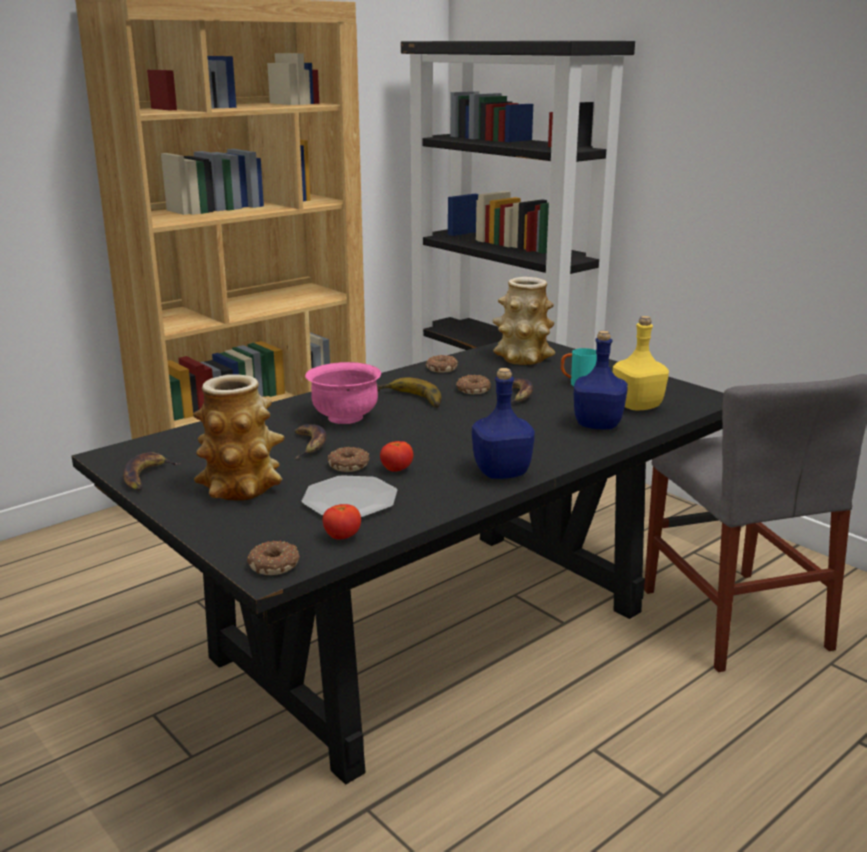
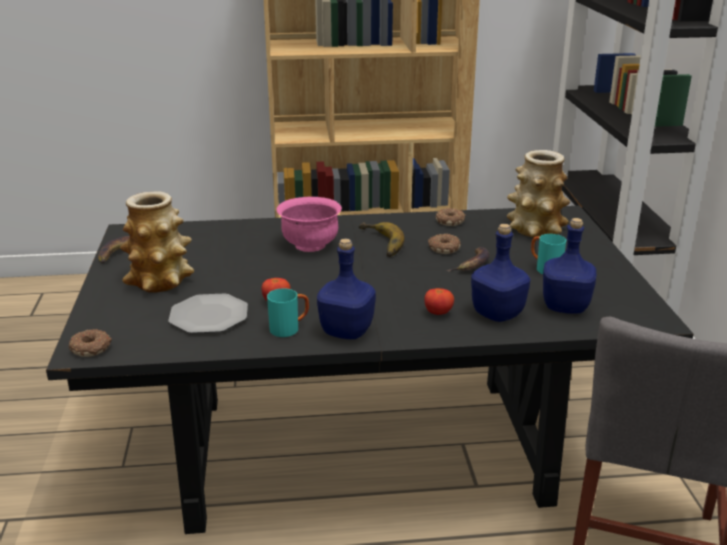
camera: 35 degrees right, 5 degrees up
banana [294,424,327,459] -> none
tomato [323,504,361,539] -> tomato moved to [424,288,454,315]
donut [328,447,369,472] -> none
yellow bottle [613,316,669,410] -> blue bottle [543,218,596,314]
none -> turquoise mug [267,288,309,337]

